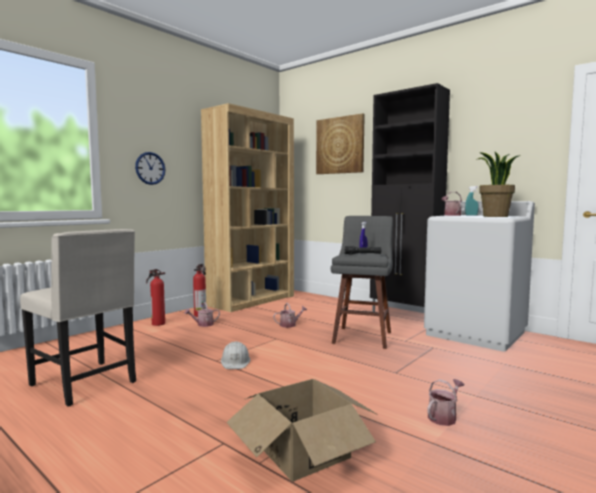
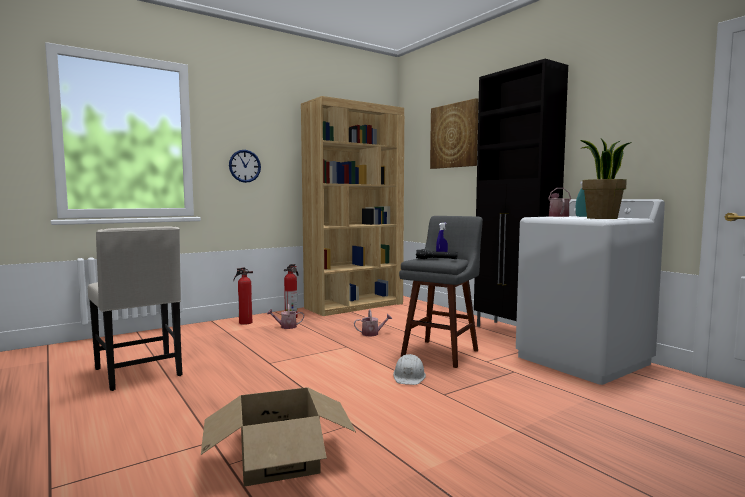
camera: 15 degrees right, 0 degrees up
white hard hat [221,341,250,369] -> white hard hat moved to [393,354,426,385]
watering can [428,379,464,426] -> none

